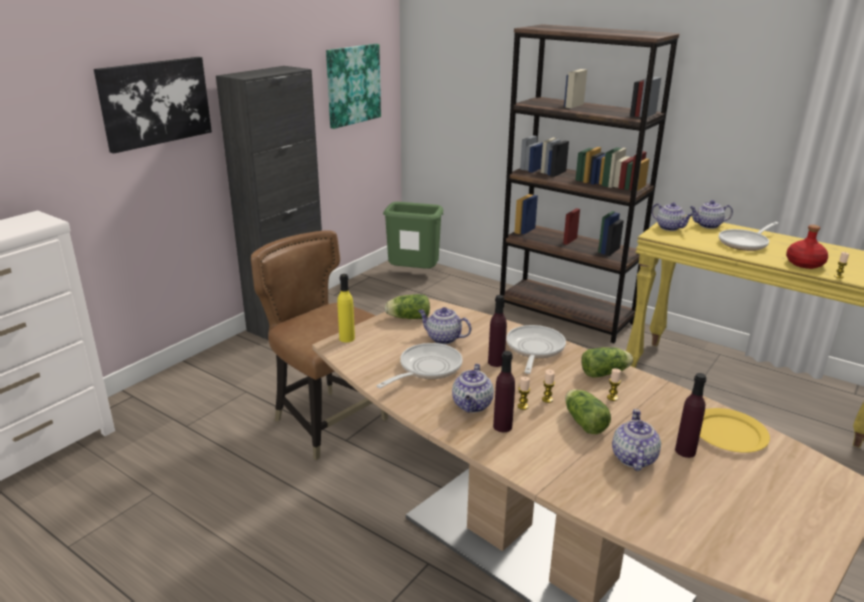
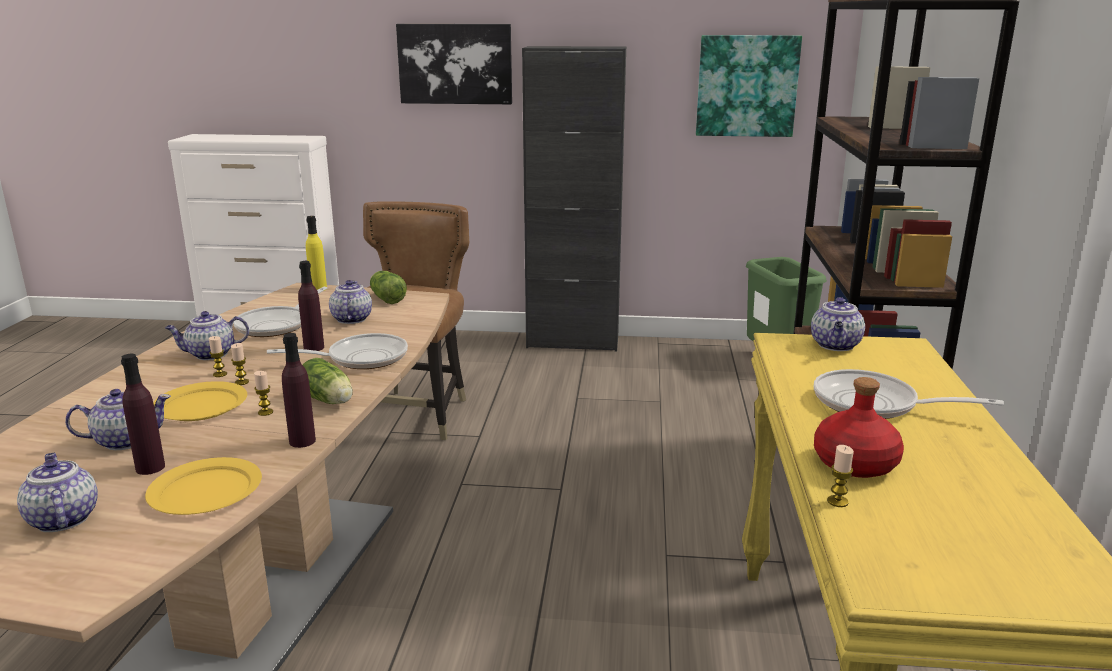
camera: 60 degrees right, 5 degrees down
frying pan [376,343,462,388] -> frying pan turned 105 degrees clockwise [233,287,328,337]
purple bottle [493,351,515,432] -> purple bottle moved to [282,333,316,448]
lettuce [565,389,611,434] -> yellow plate [153,381,247,421]
teapot [690,200,733,229] -> teapot moved to [17,453,98,532]

